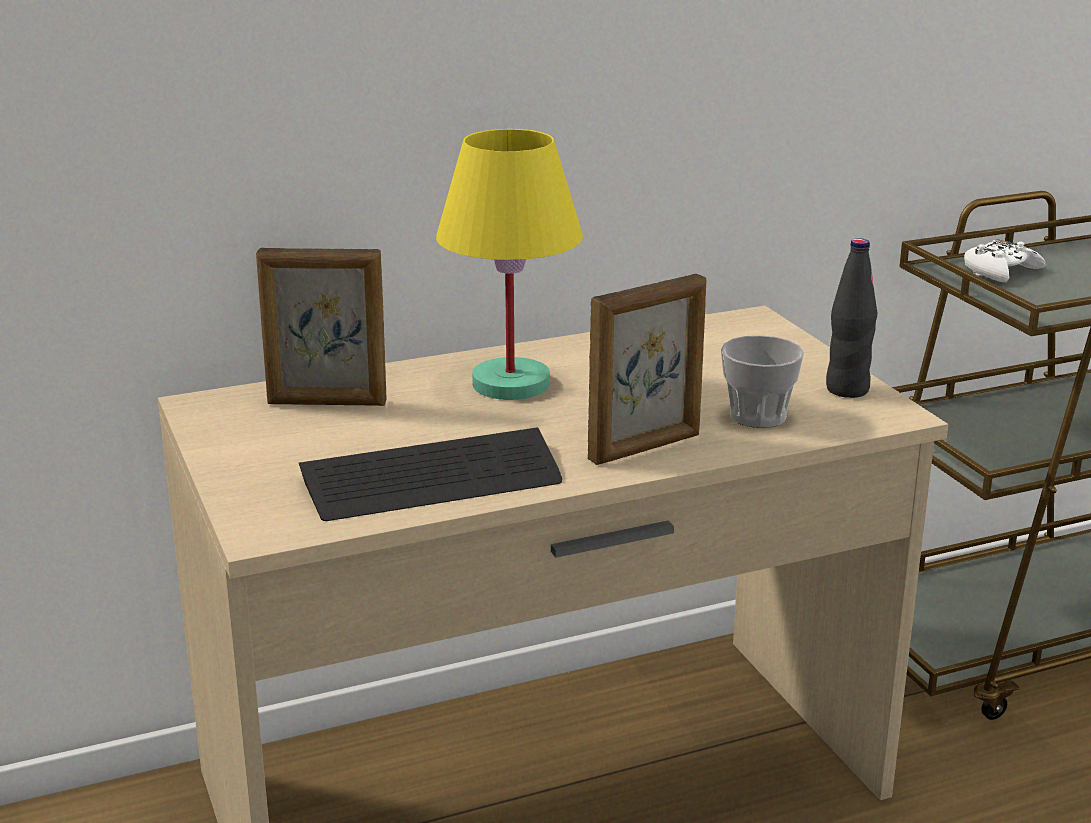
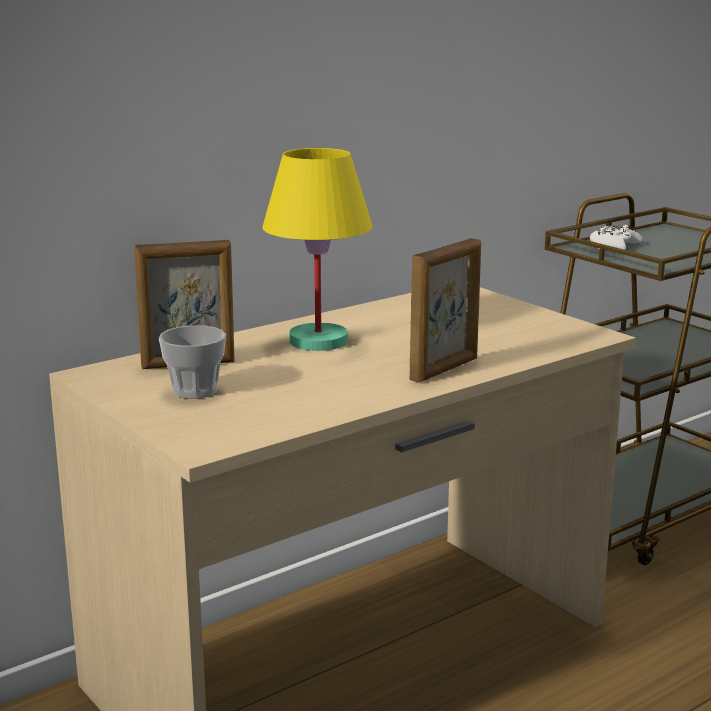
camera: 15 degrees left, 5 degrees down
keyboard [299,427,562,521] -> none
cup [721,335,804,428] -> cup moved to [159,325,226,399]
black bottle [826,238,877,398] -> none

